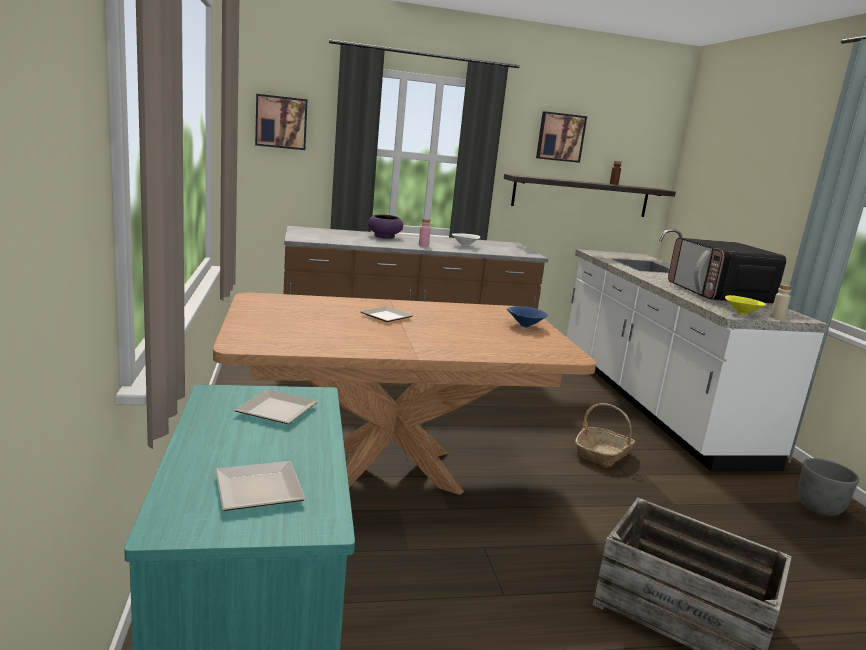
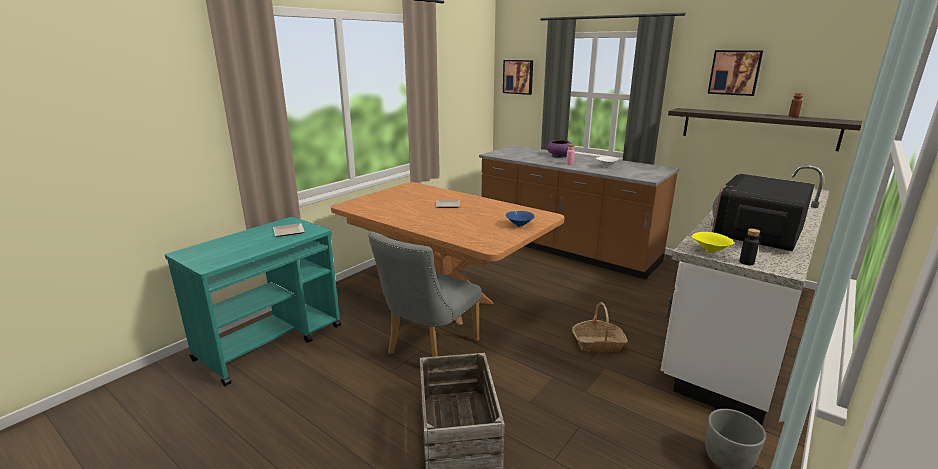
camera: 50 degrees right, 5 degrees up
plate [215,461,306,511] -> none
beige bottle [771,284,792,320] -> black bottle [739,229,760,265]
none -> grey chair [368,232,482,370]

